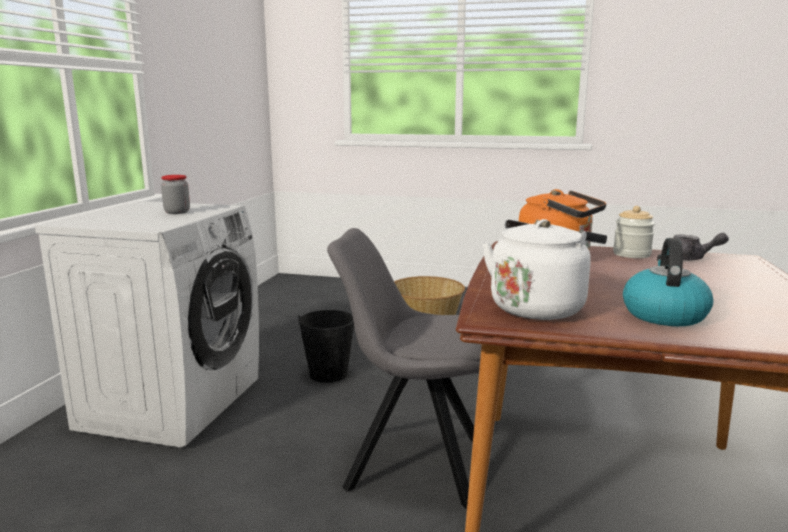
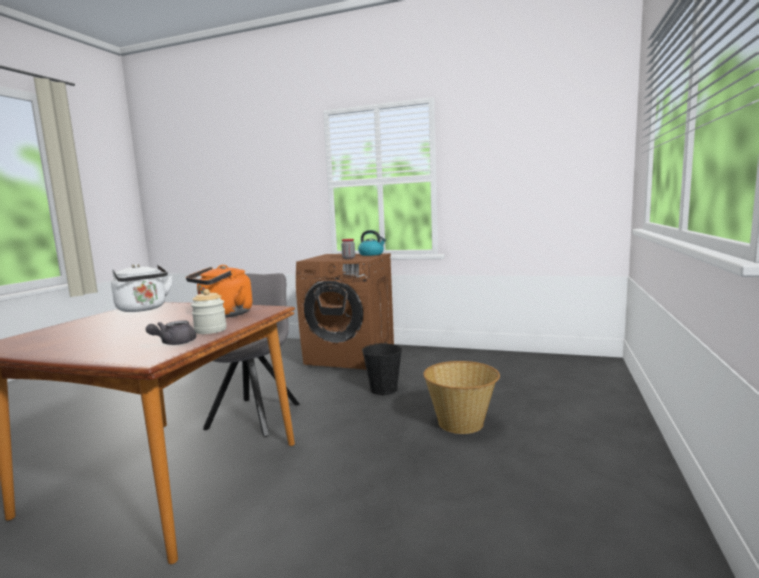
camera: 95 degrees right, 5 degrees down
white washing machine [35,201,259,447] -> brown washing machine [296,253,394,370]
kettle [623,238,713,326] -> kettle moved to [358,230,386,256]

